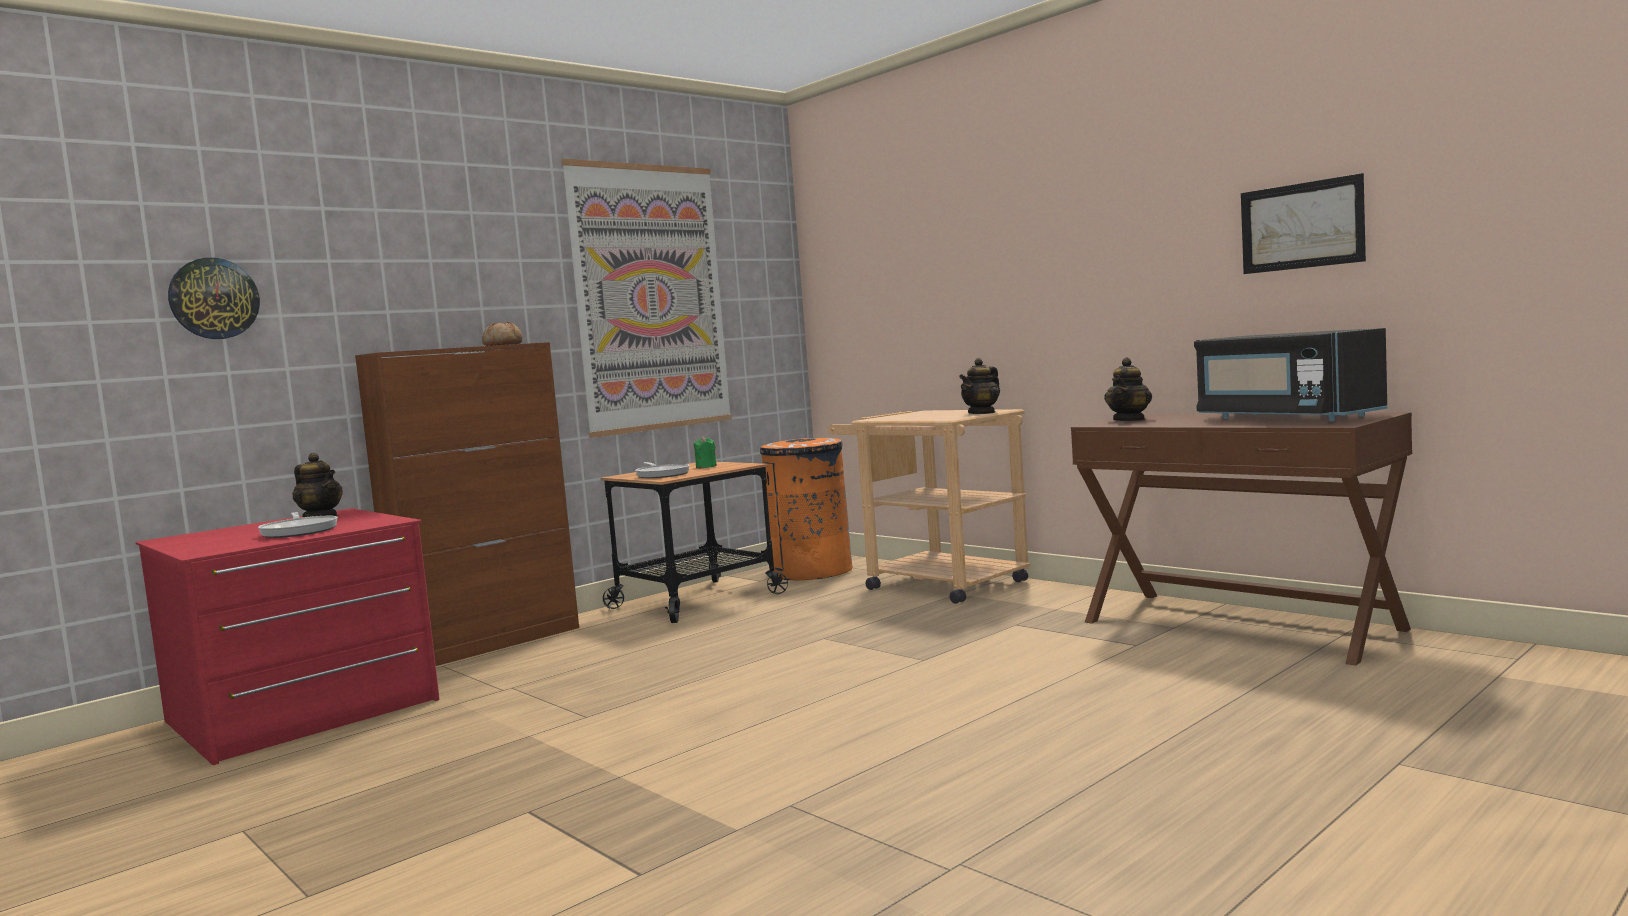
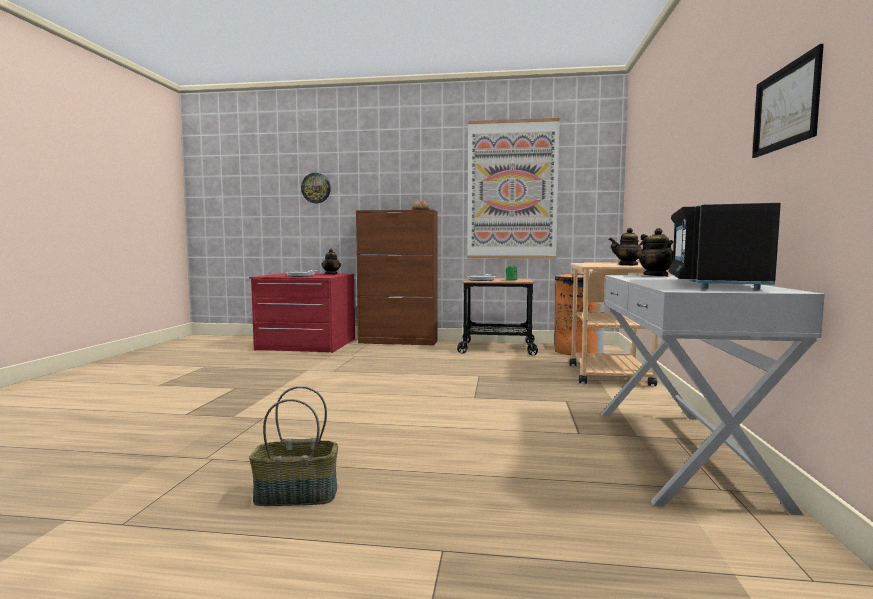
camera: 50 degrees right, 0 degrees up
brown console table [1071,412,1412,666] -> white console table [601,275,825,515]
teapot [1104,357,1152,421] -> teapot turned 90 degrees counterclockwise [639,228,674,277]
none -> basket [249,386,338,506]

